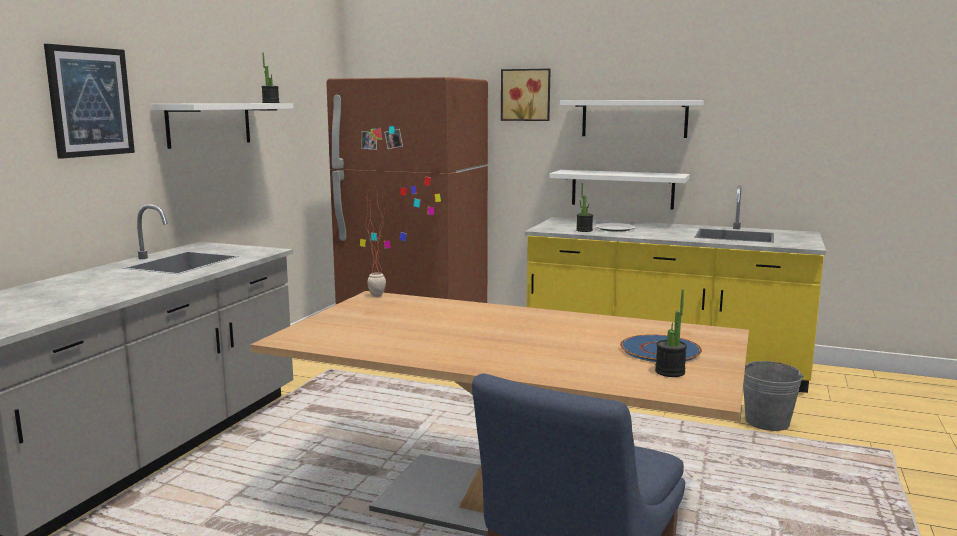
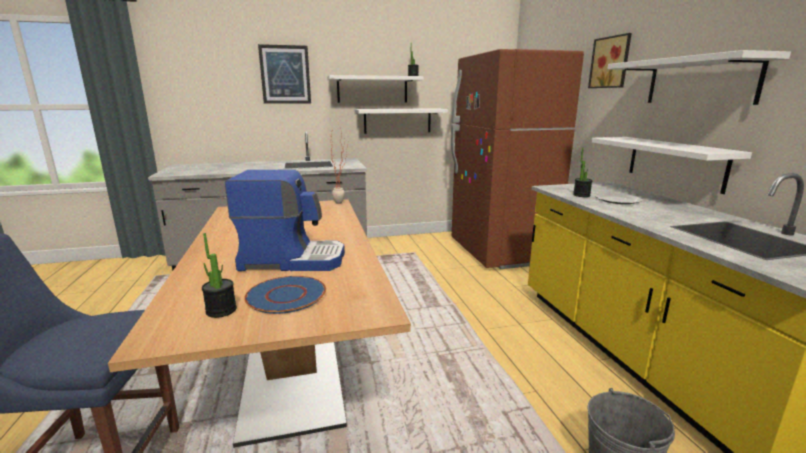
camera: 55 degrees right, 5 degrees up
none -> coffee machine [225,170,345,271]
none -> white shelf [355,108,448,134]

